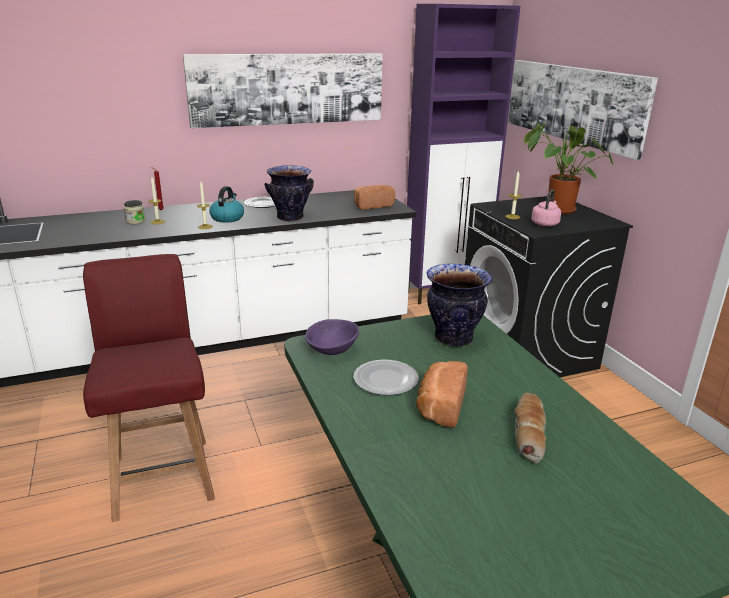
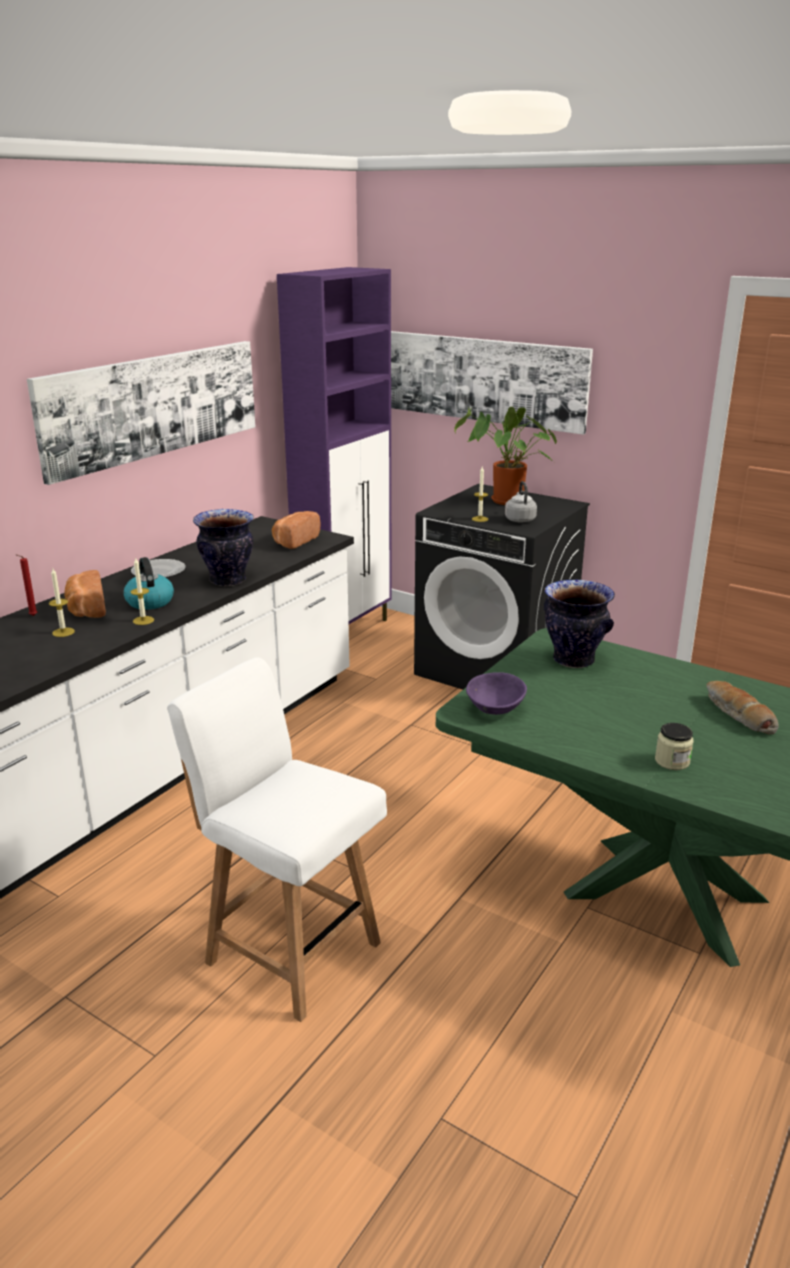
camera: 35 degrees left, 0 degrees up
red chair [83,254,215,522] -> white chair [167,657,387,1022]
jar [124,200,145,224] -> jar moved to [655,723,694,770]
plate [353,360,419,395] -> none
bread [416,361,468,428] -> bread moved to [64,570,106,618]
pink kettle [531,190,561,226] -> grey kettle [505,481,537,523]

